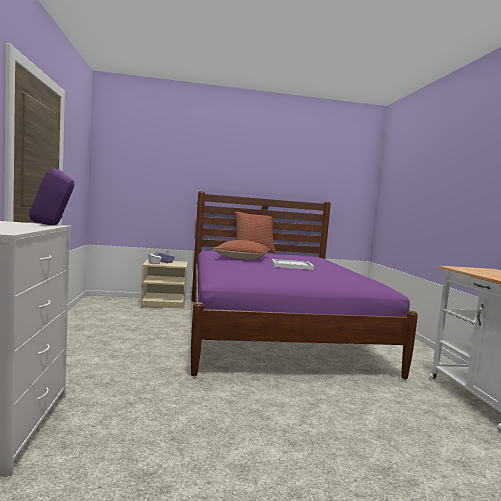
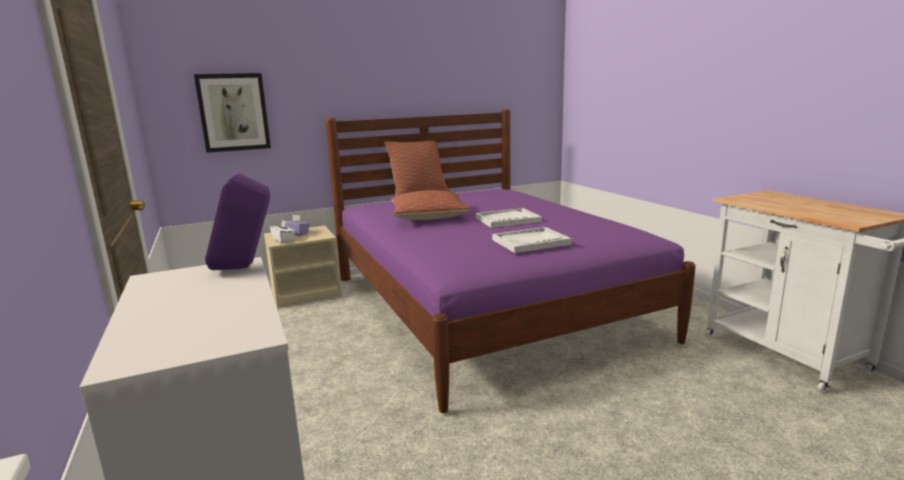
camera: 15 degrees left, 10 degrees up
none -> picture [194,73,271,153]
none -> white tray [492,227,572,253]

